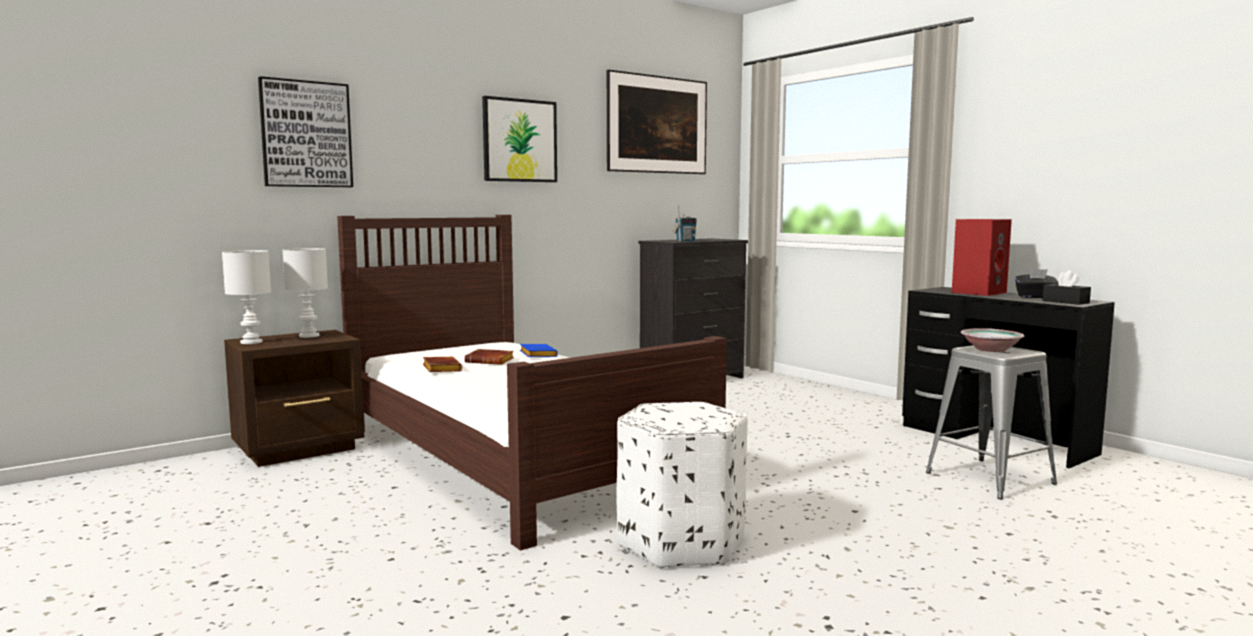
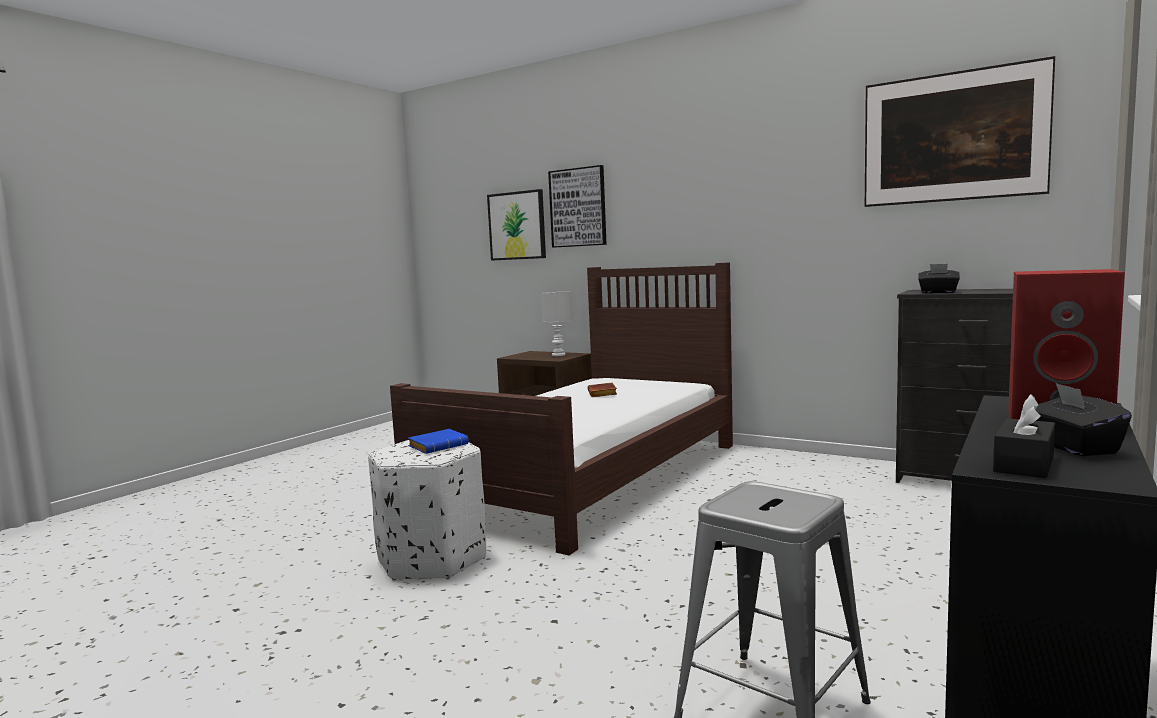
camera: 70 degrees right, 0 degrees up
white table lamp [222,250,271,344] -> none
brown book [423,357,462,372] -> none
picture [482,96,557,182] -> picture moved to [487,189,546,261]
blue book [520,344,558,357] -> blue book moved to [408,429,469,454]
radio [673,205,697,242] -> black tissue box [918,264,960,293]
bowl [961,328,1025,352] -> none

